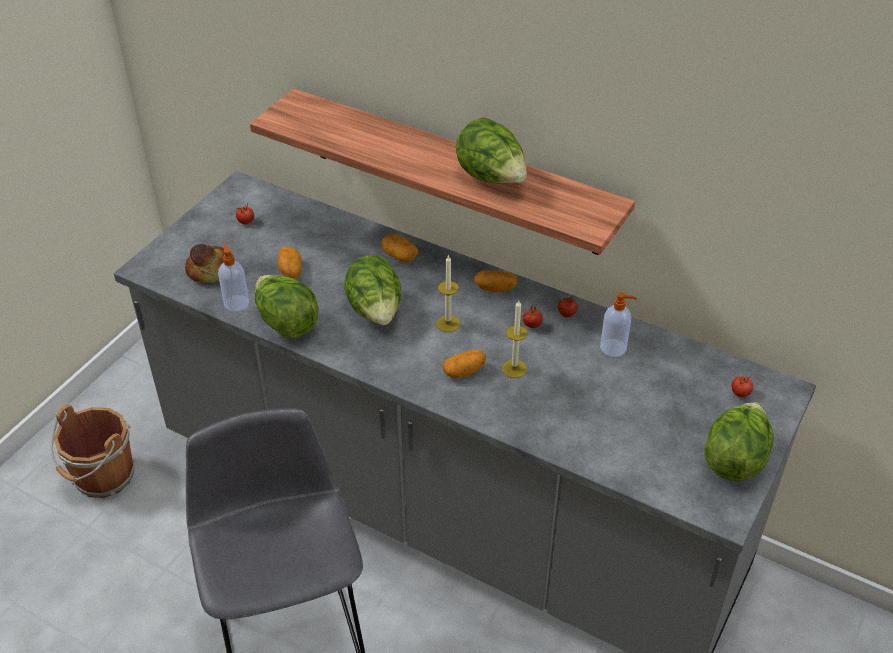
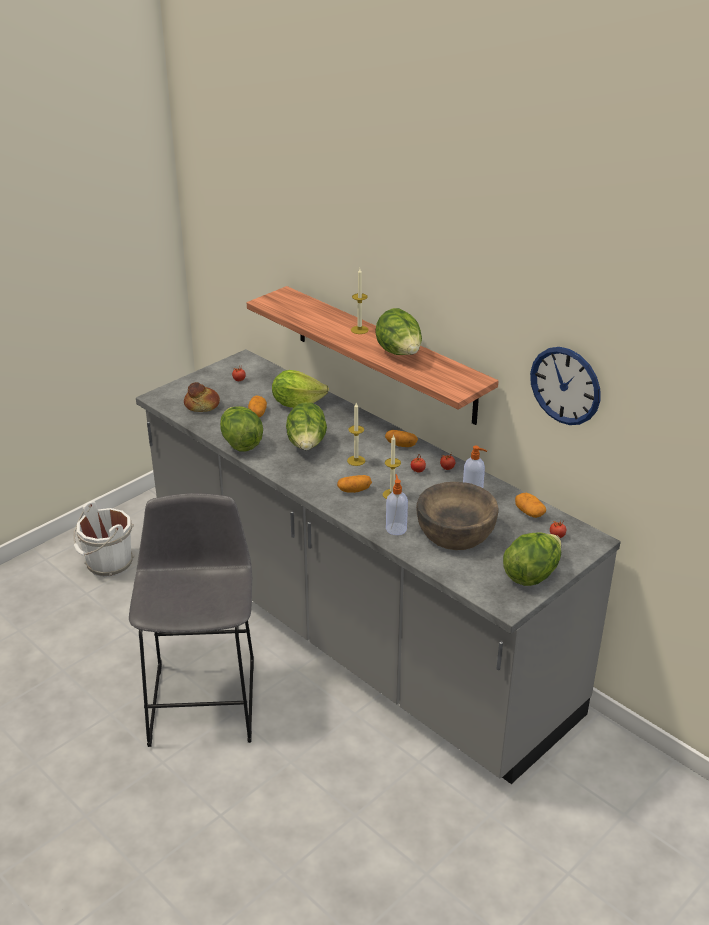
camera: 15 degrees right, 10 degrees down
brown bucket [50,404,135,498] -> white bucket [73,501,134,577]
soap dispenser [218,241,249,312] -> soap dispenser moved to [386,474,408,535]
potato [381,234,418,262] -> potato moved to [515,493,546,518]
none -> lettuce [272,370,329,408]
none -> candle [351,269,369,334]
none -> brown bowl [416,482,498,550]
none -> wall clock [530,347,600,425]

